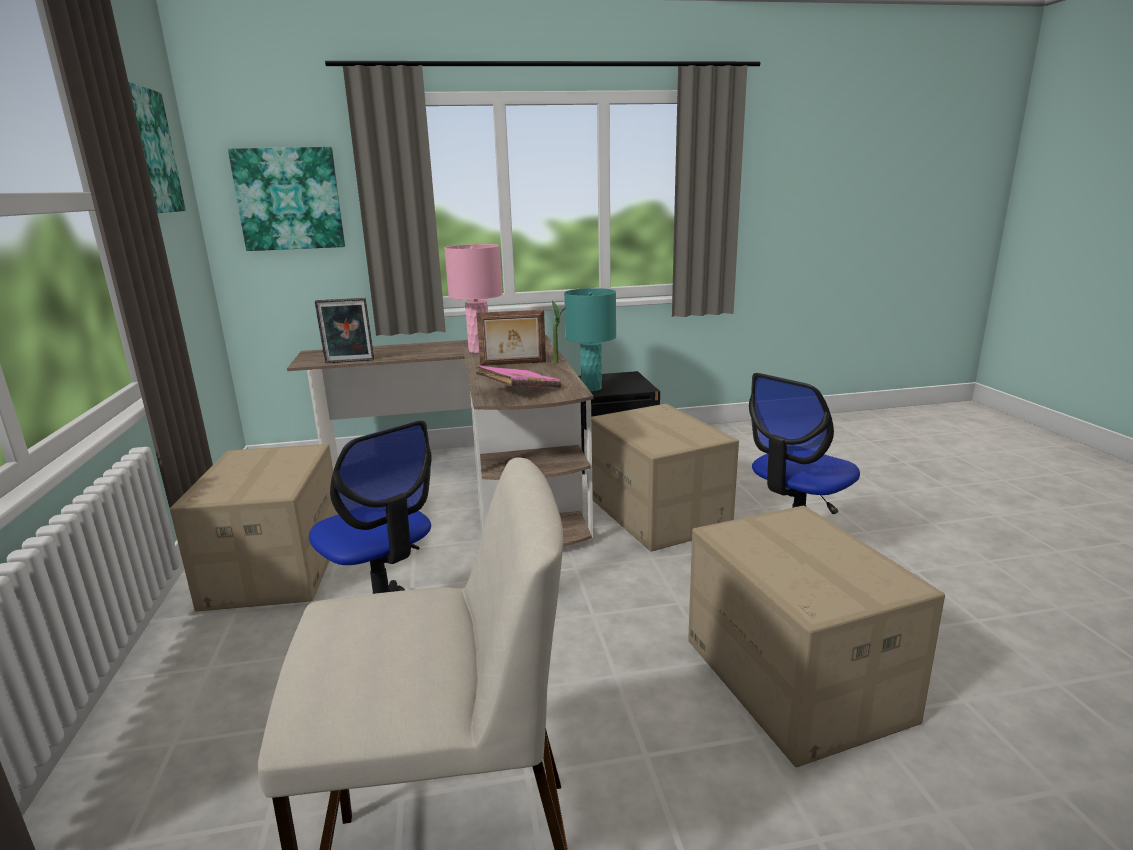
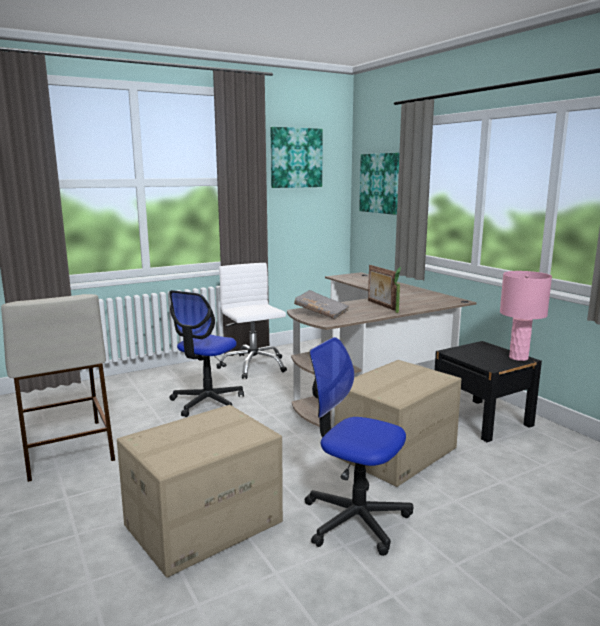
camera: 70 degrees right, 5 degrees down
cardboard box [170,444,338,612] -> white office chair [216,263,287,379]
picture frame [314,298,374,363] -> none
pink table lamp [444,244,502,353] -> pink table lamp moved to [500,271,552,361]
pink book [475,365,561,388] -> grey book [294,290,349,320]
turquoise table lamp [564,288,616,391] -> none

